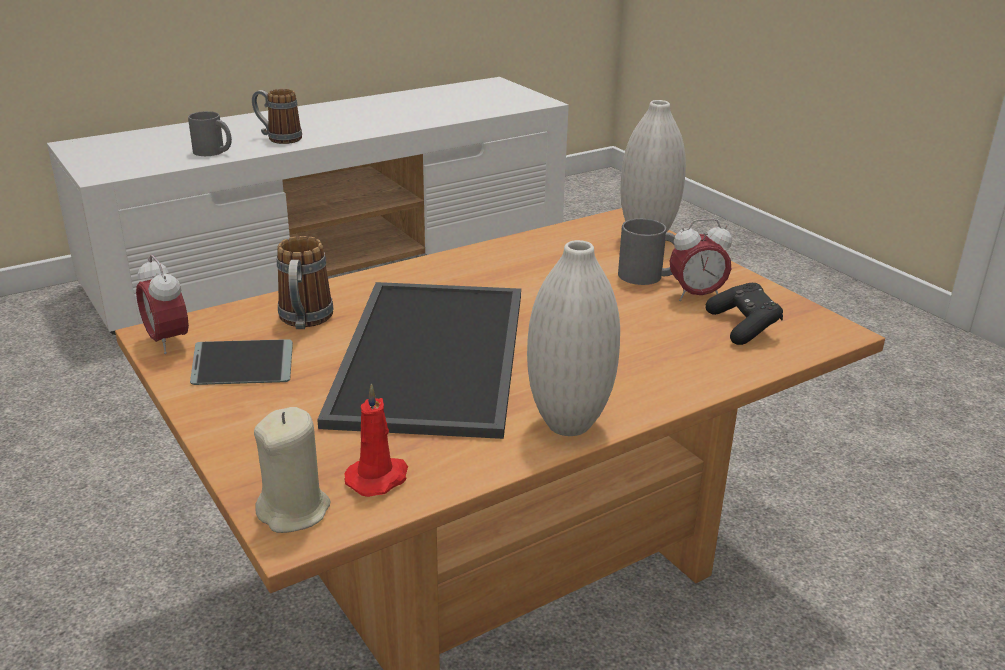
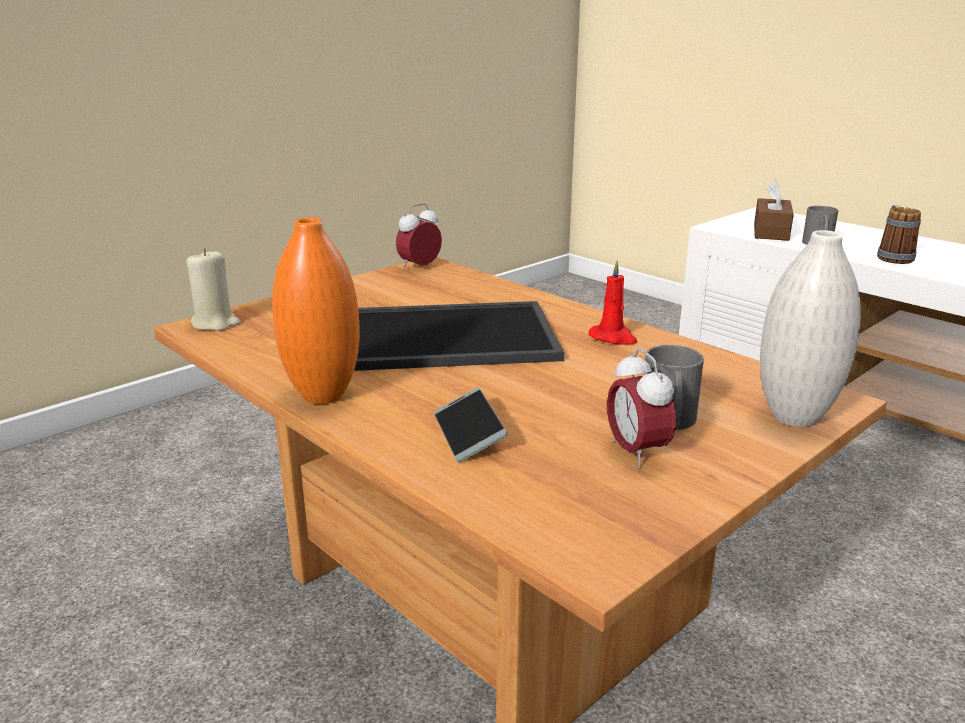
camera: 80 degrees right, 5 degrees down
phone [190,339,293,385] -> phone moved to [434,388,508,463]
mug [277,236,333,329] -> none
red candle [345,383,408,497] -> red candle moved to [589,260,637,345]
white vase [527,240,620,436] -> orange vase [272,217,359,404]
black game controller [705,283,783,345] -> none
none -> brown tissue box [754,179,794,241]

